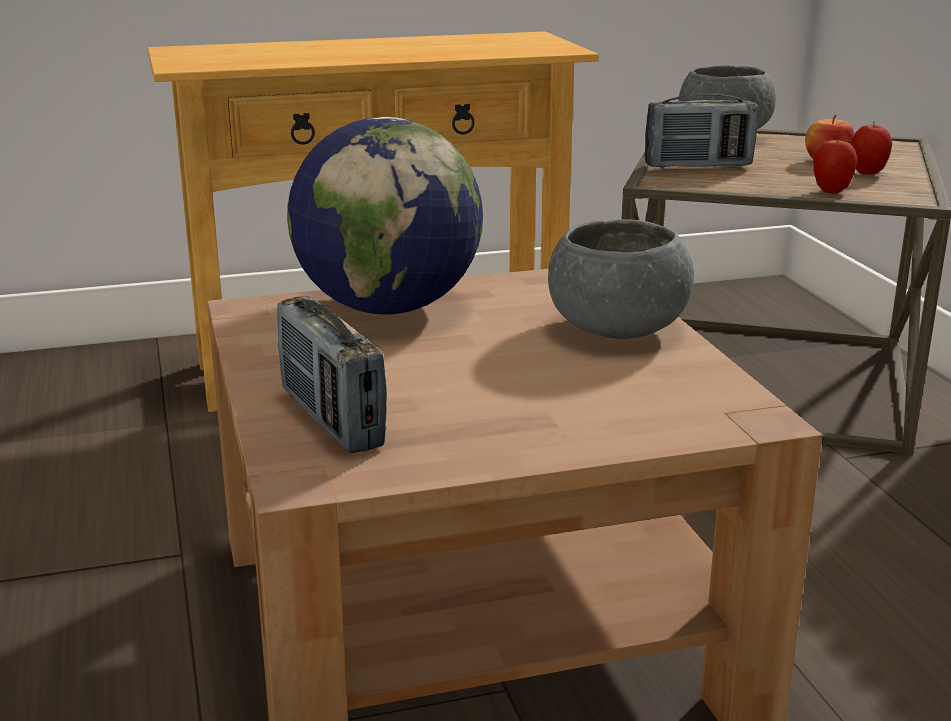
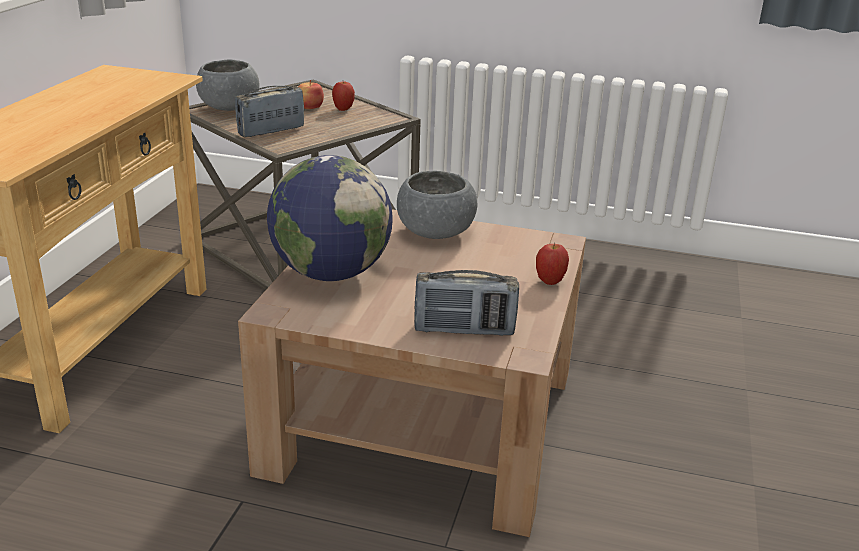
camera: 60 degrees left, 5 degrees up
radio [645,93,758,168] -> radio turned 150 degrees counterclockwise [235,86,304,137]
apple [813,138,857,194] -> apple moved to [536,243,569,285]

